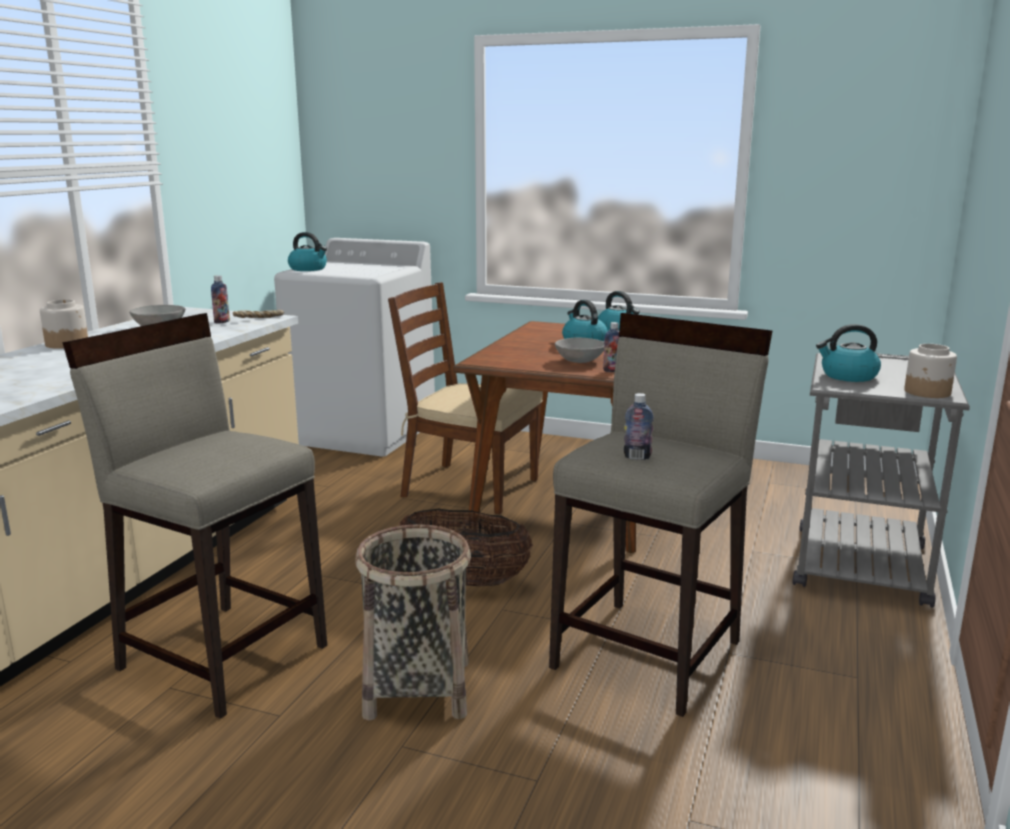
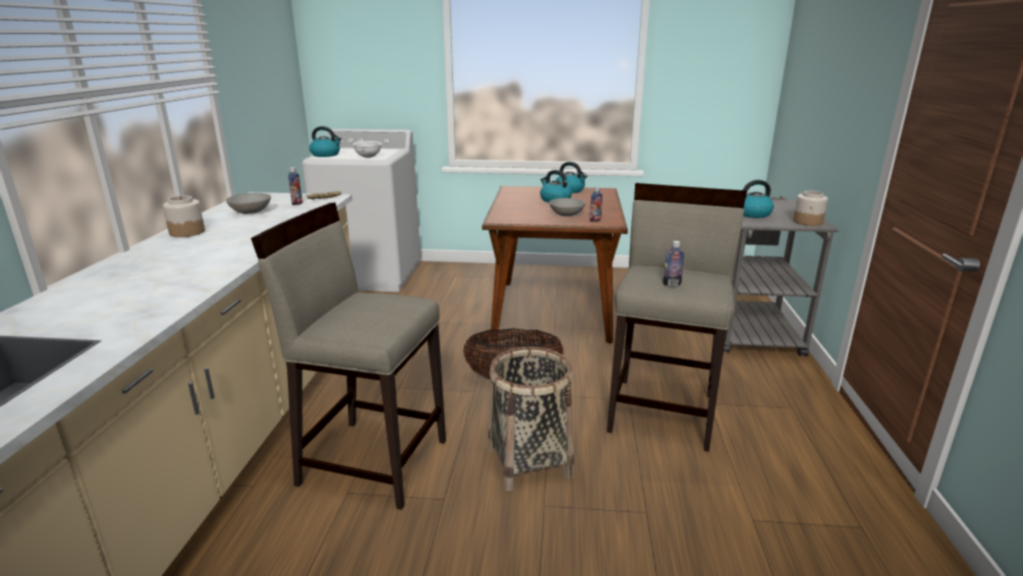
camera: 15 degrees left, 5 degrees up
brown chair [388,282,543,514] -> none
none -> white bowl [353,141,382,158]

